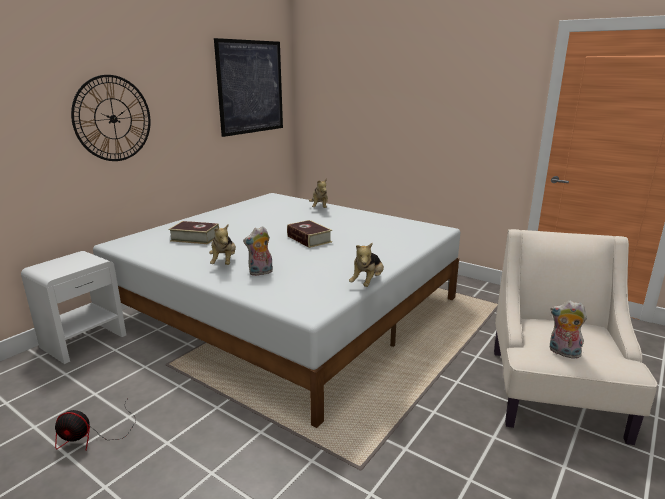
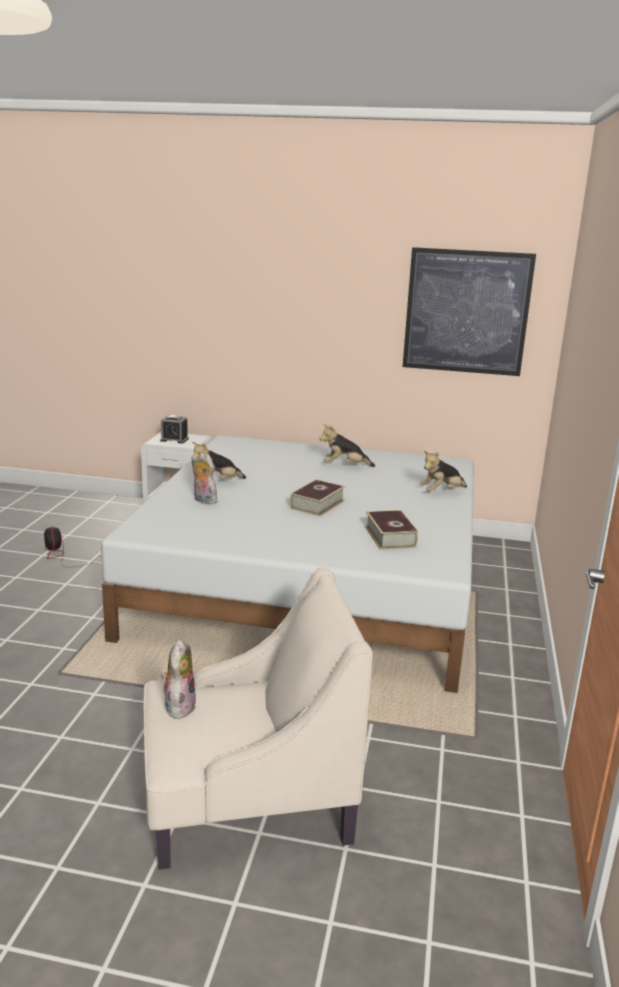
camera: 65 degrees right, 0 degrees up
wall clock [71,75,150,161] -> none
book [168,221,219,244] -> book moved to [365,510,418,550]
plush toy [349,242,384,287] -> plush toy moved to [319,424,375,467]
none -> alarm clock [160,415,189,443]

